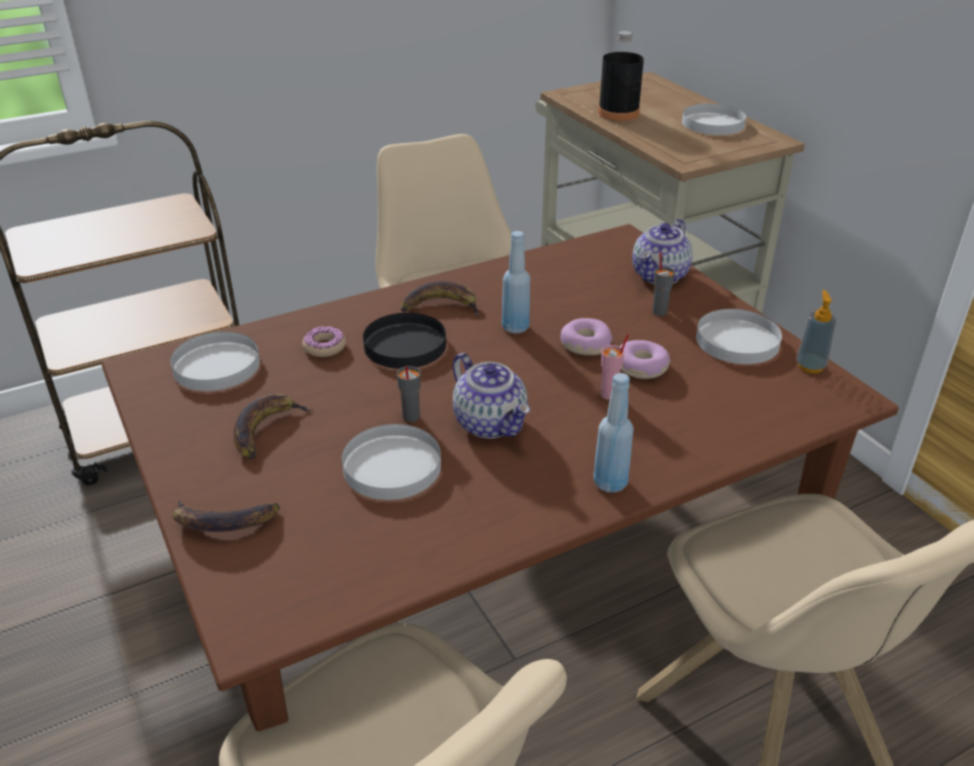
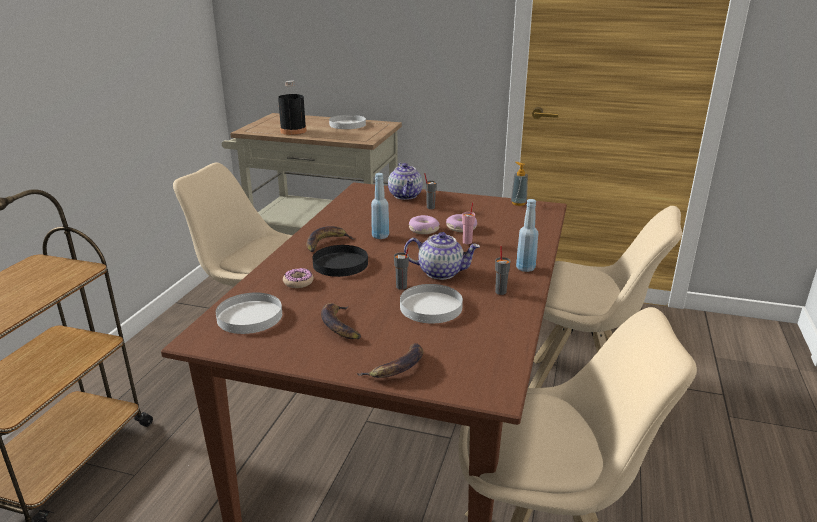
camera: 45 degrees left, 10 degrees down
white plate [696,309,782,364] -> none
none -> grey cup [495,246,511,295]

